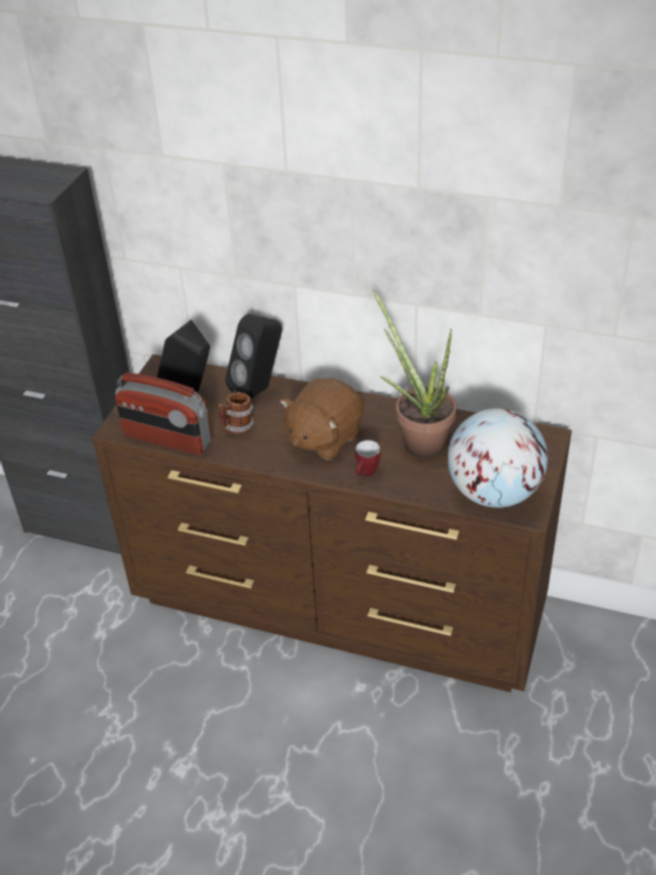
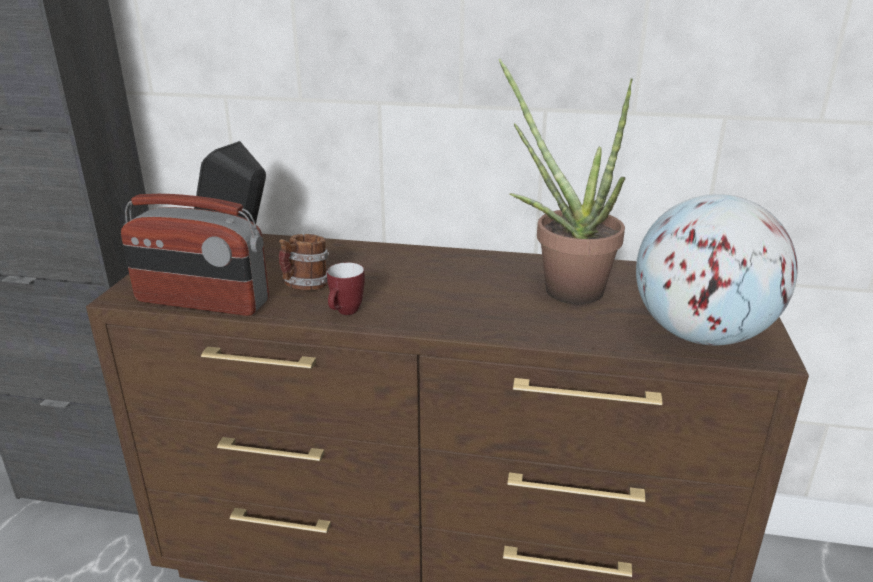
camera: 10 degrees left, 15 degrees down
black speaker [225,314,282,399] -> none
brown plush toy [280,378,364,460] -> none
mug [355,440,381,476] -> mug moved to [327,262,365,315]

